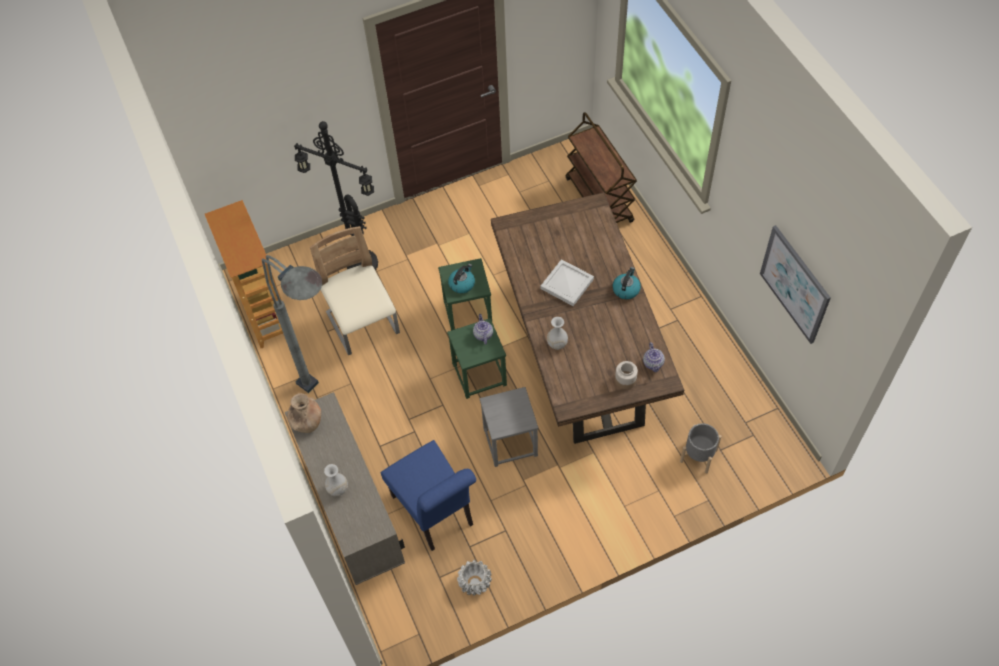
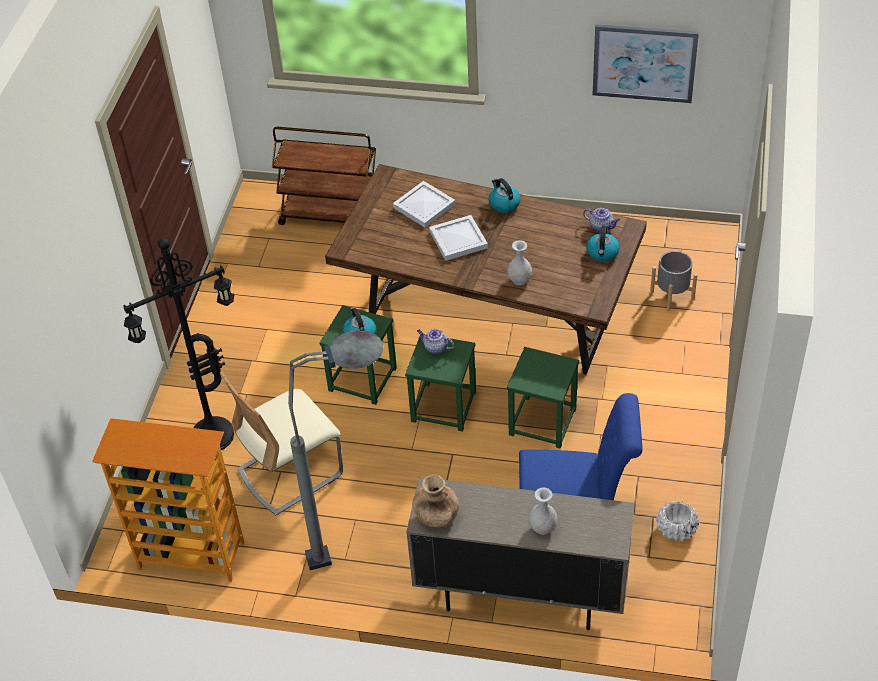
camera: 55 degrees left, 10 degrees down
beige chair [310,226,400,355] -> beige chair turned 45 degrees counterclockwise [220,371,343,515]
grey stool [480,387,539,467] -> green stool [507,347,579,449]
jar [615,361,638,389] -> kettle [586,226,620,262]
none -> white tray [393,181,456,227]

